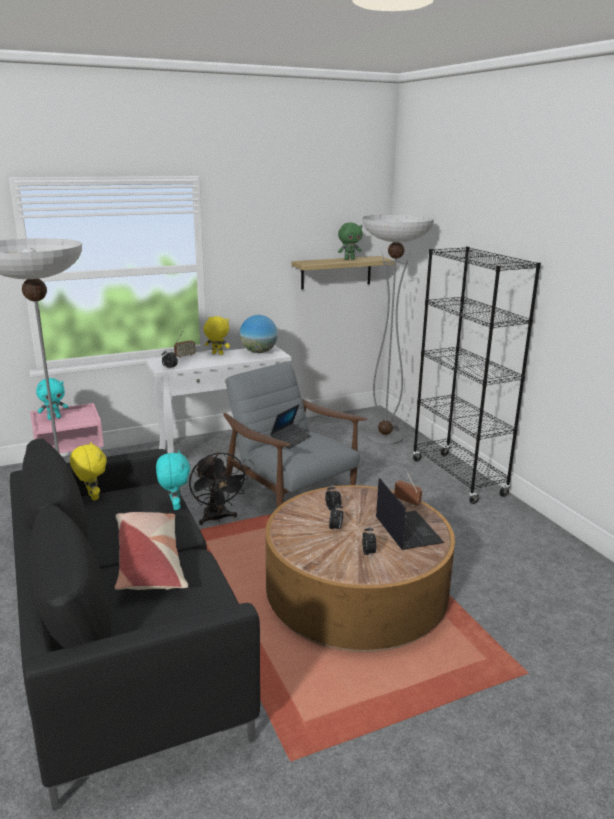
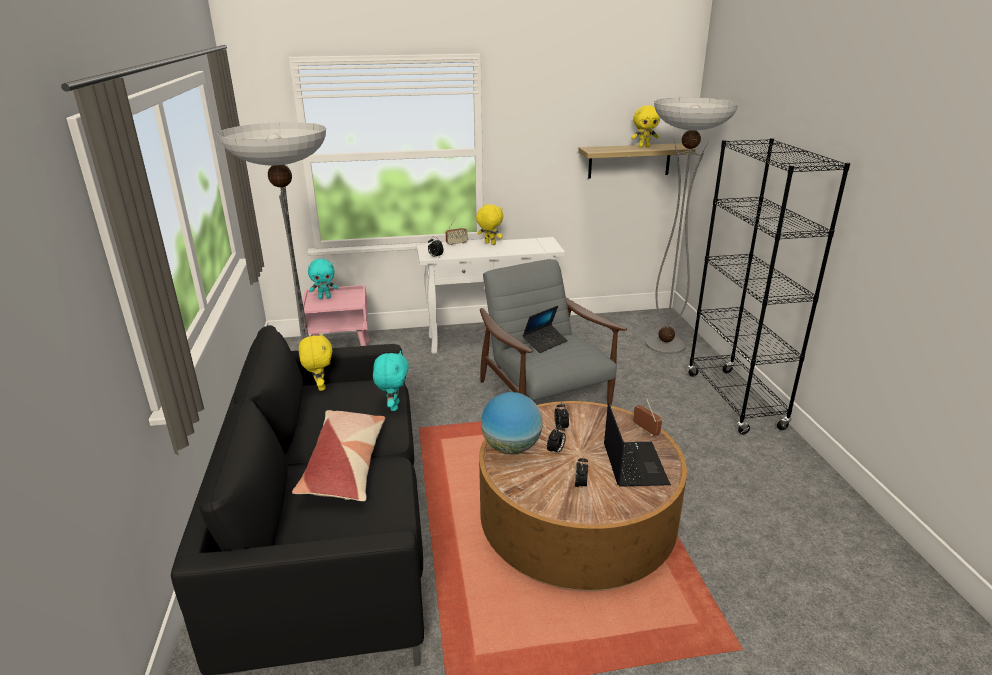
camera: 15 degrees right, 5 degrees up
black fan [189,452,248,525] -> none
globe [240,315,278,353] -> globe moved to [481,392,543,454]
green plush toy [338,223,363,260] -> yellow plush toy [631,105,660,148]

